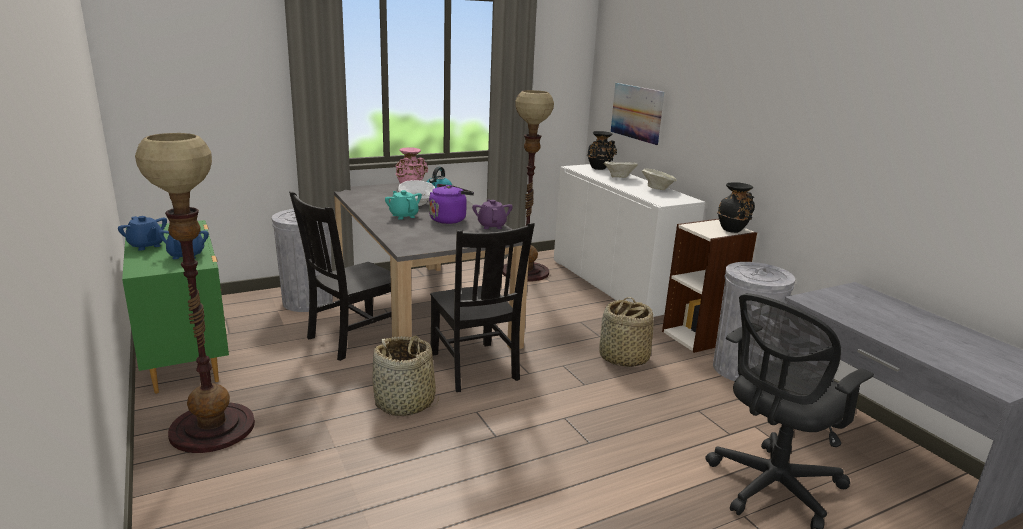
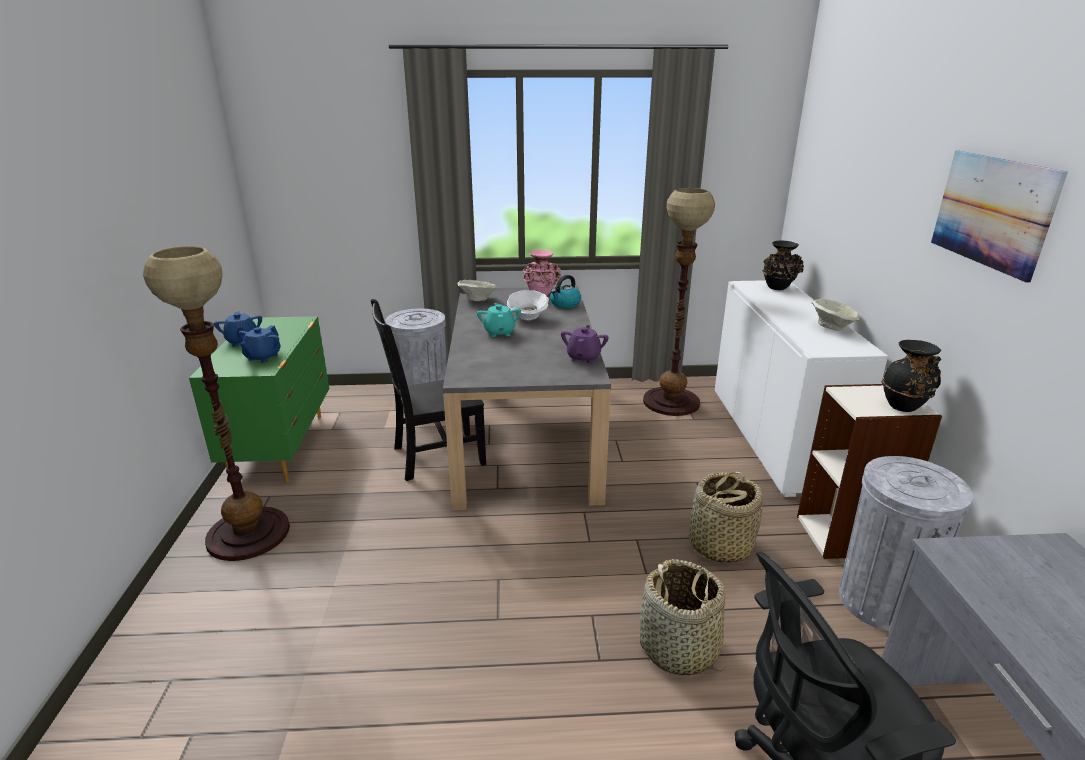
camera: 25 degrees right, 5 degrees up
basket [373,335,439,416] -> basket moved to [640,559,726,675]
purple kettle [429,184,474,224] -> none
black chair [430,223,535,392] -> none
beige bowl [603,161,638,178] -> beige bowl moved to [457,280,497,301]
picture [611,83,664,145] -> picture moved to [931,151,1068,283]

